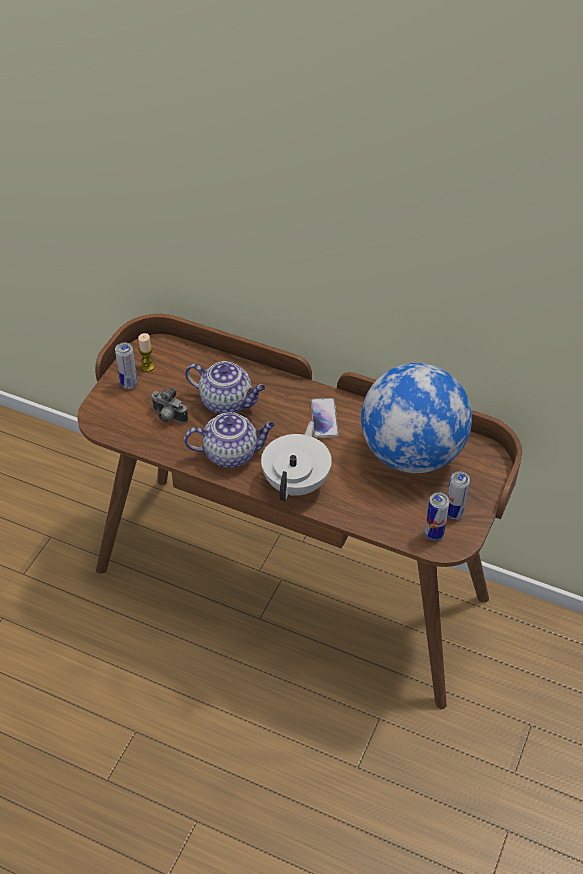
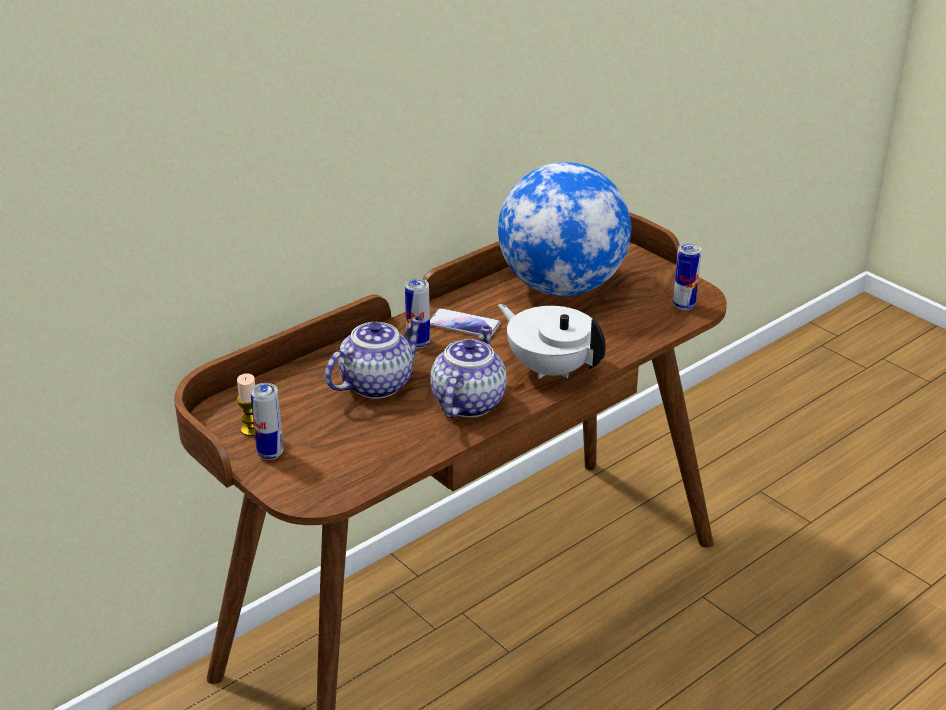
camera: 65 degrees left, 15 degrees down
camera [151,388,188,423] -> none
can [447,471,470,520] -> can moved to [405,278,430,348]

